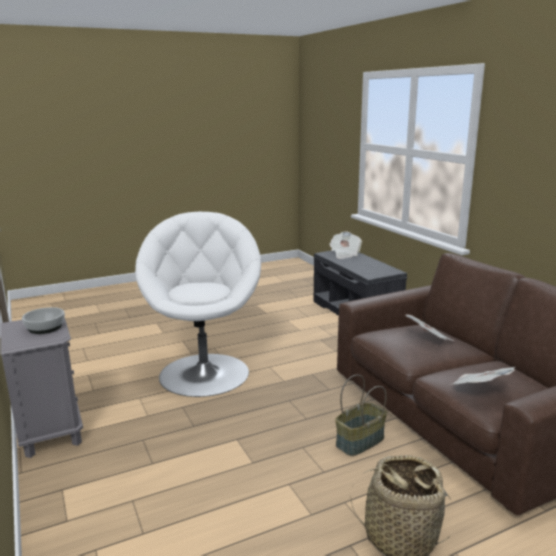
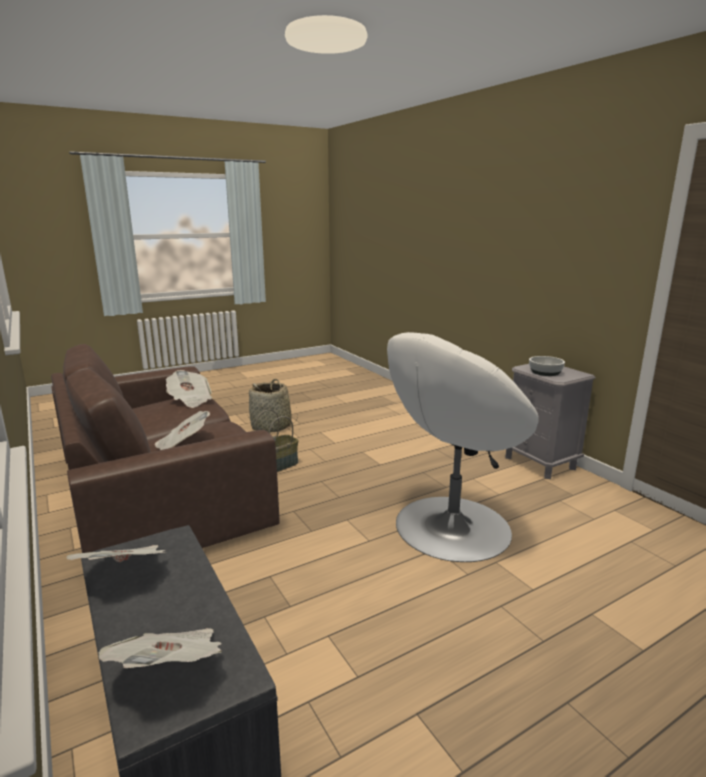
camera: 175 degrees right, 0 degrees up
white armchair [135,211,261,397] -> white armchair turned 60 degrees clockwise [387,332,538,562]
none -> newspaper [67,545,166,562]

